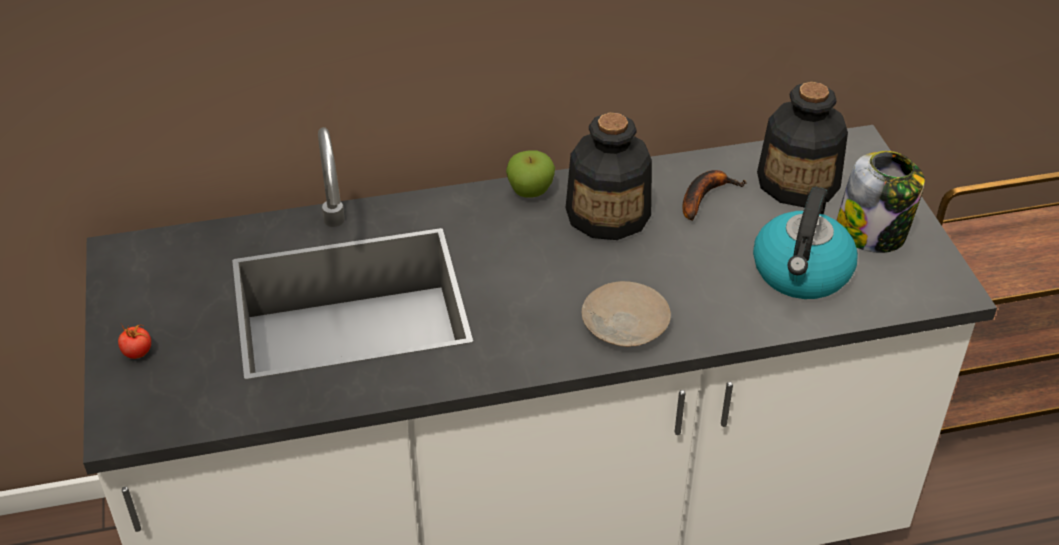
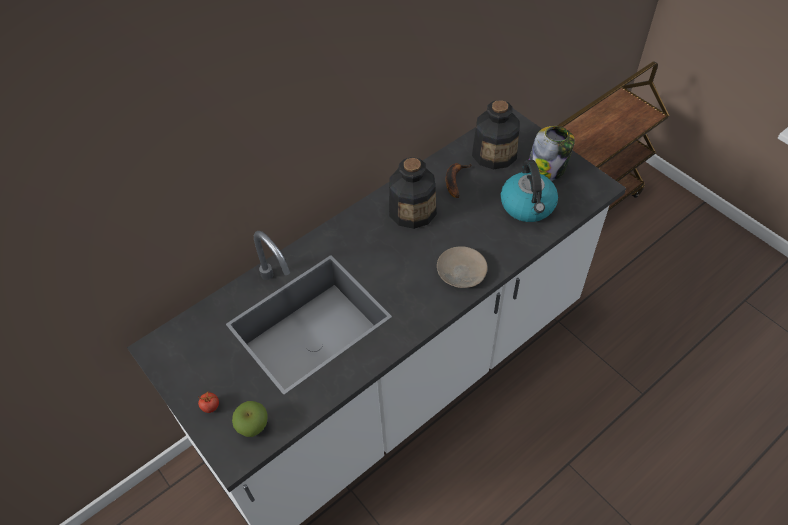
camera: 25 degrees left, 10 degrees up
apple [506,150,555,198] -> apple moved to [232,401,268,437]

